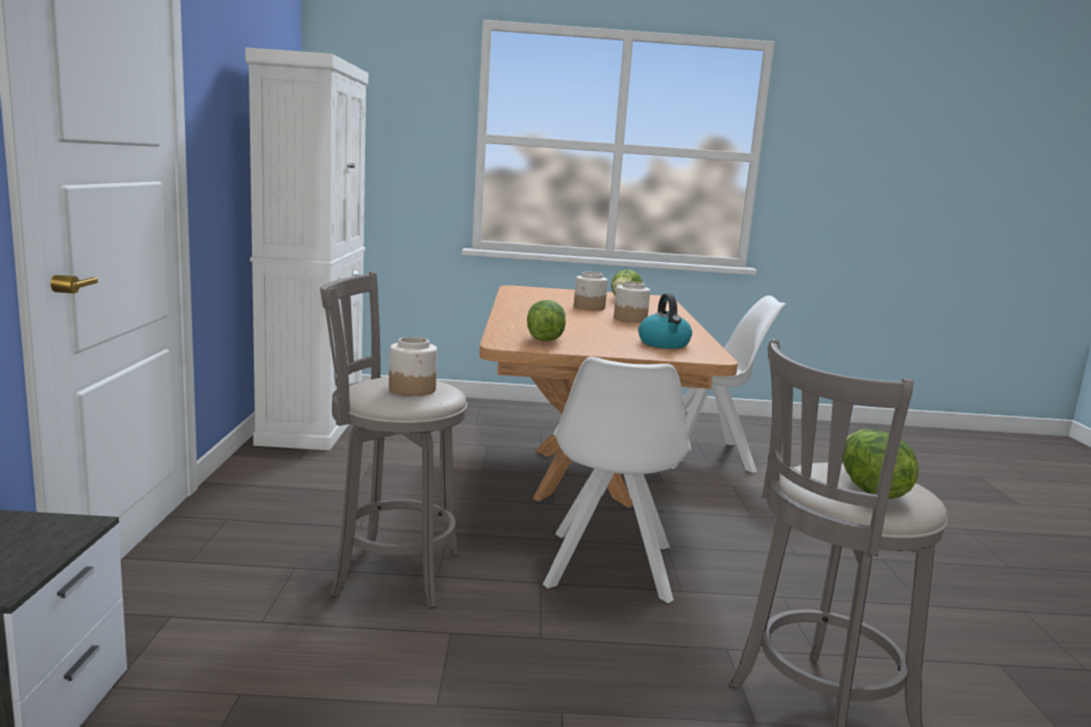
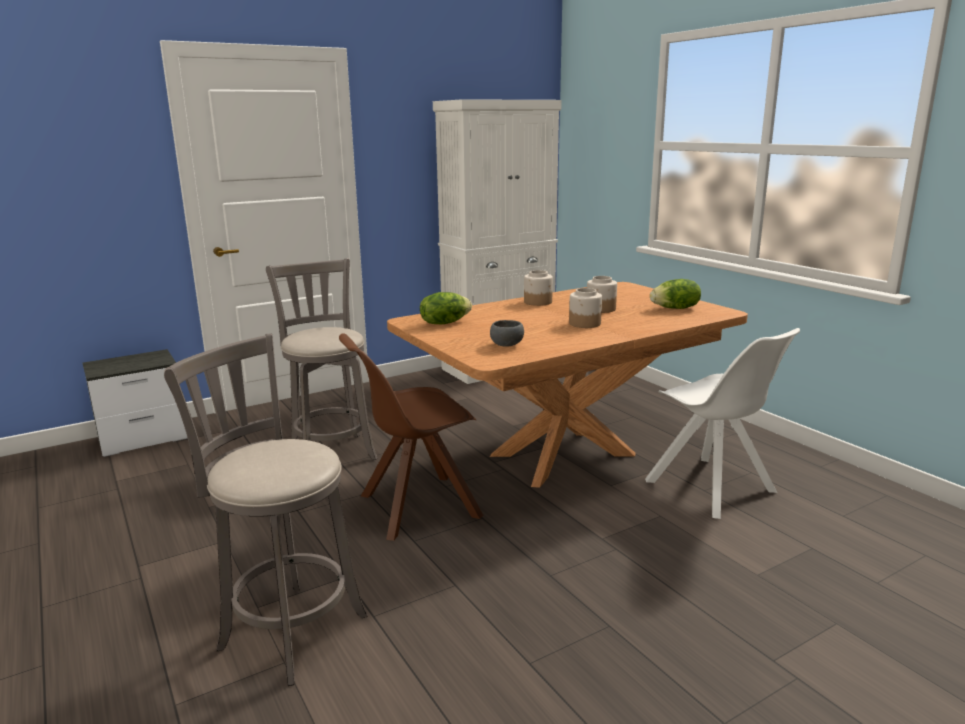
camera: 60 degrees right, 5 degrees up
jar [389,337,437,396] -> jar moved to [524,270,553,306]
white chair [543,357,691,603] -> brown chair [339,333,483,541]
kettle [638,293,692,349] -> grey bowl [490,320,524,347]
lettuce [843,429,919,499] -> none

